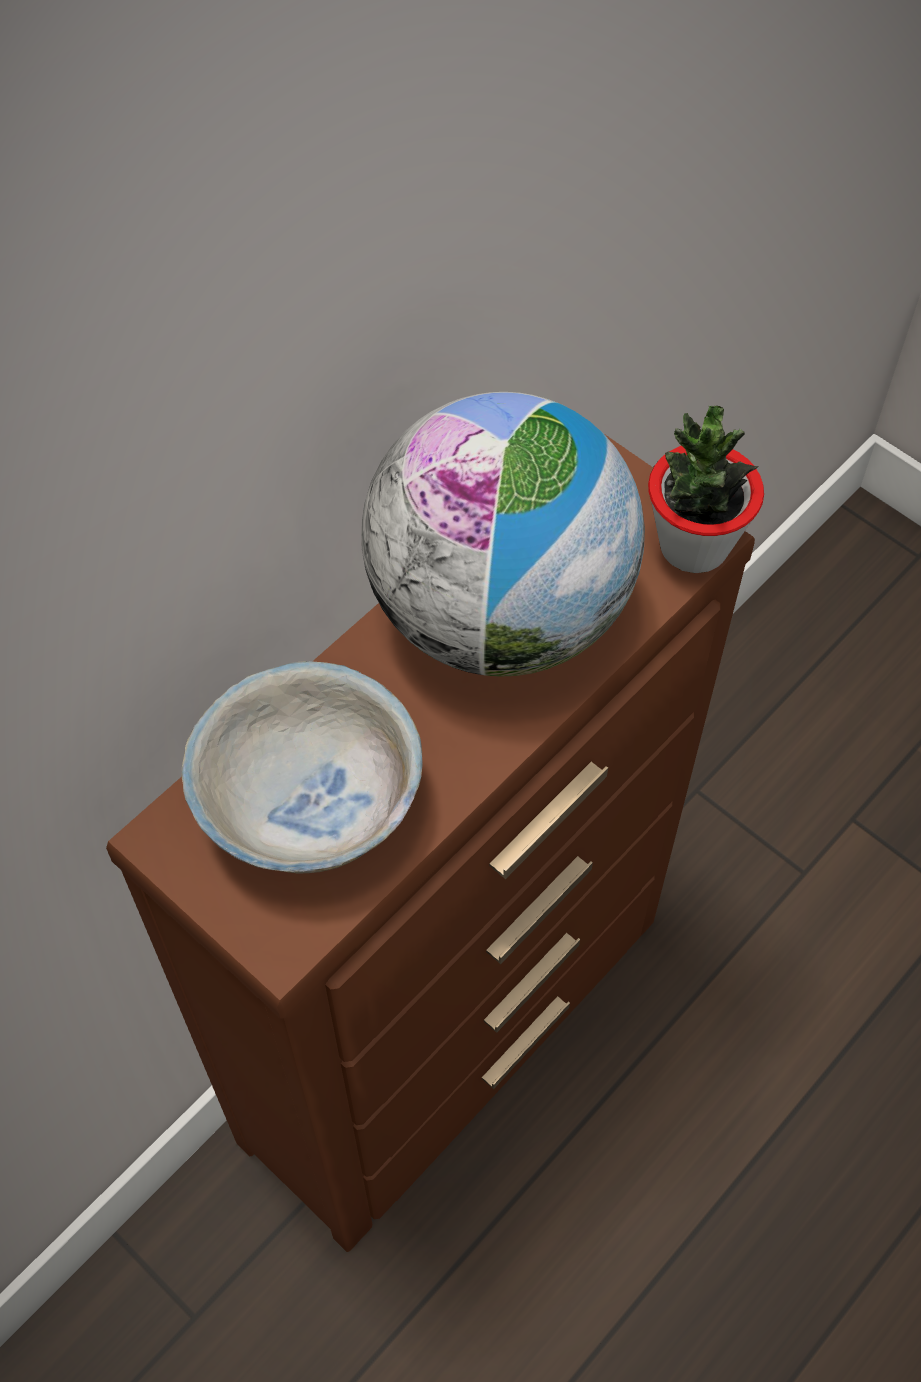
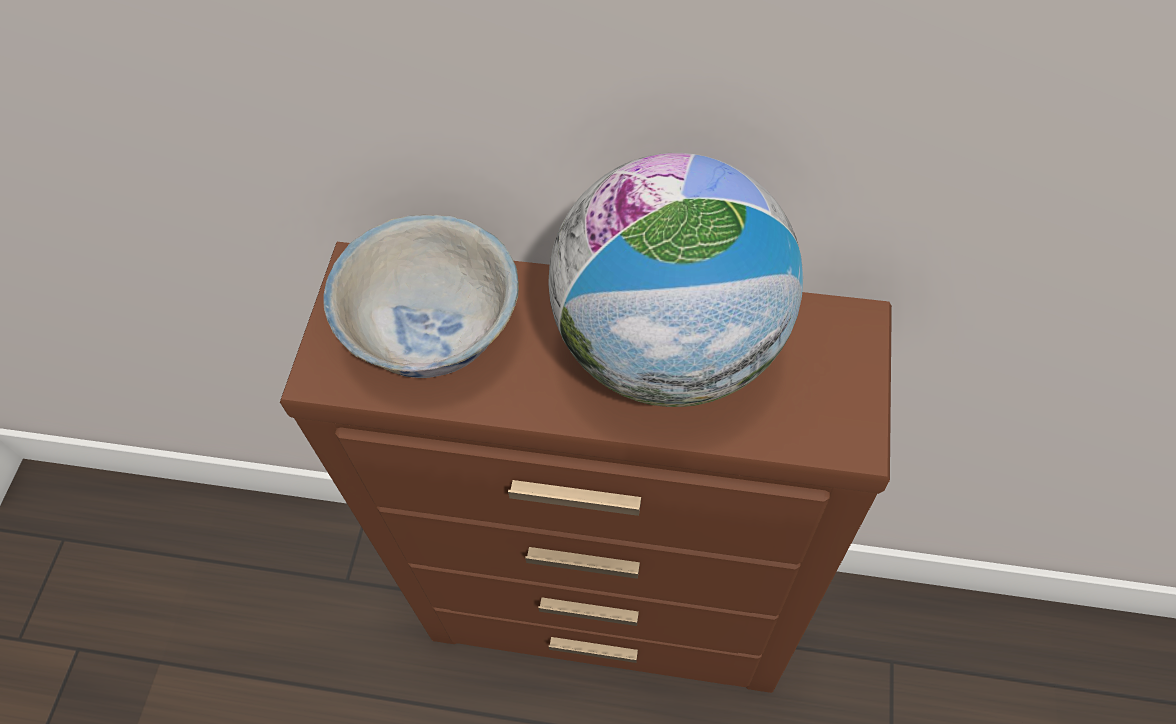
camera: 60 degrees right, 0 degrees up
potted plant [648,406,764,573] -> none

